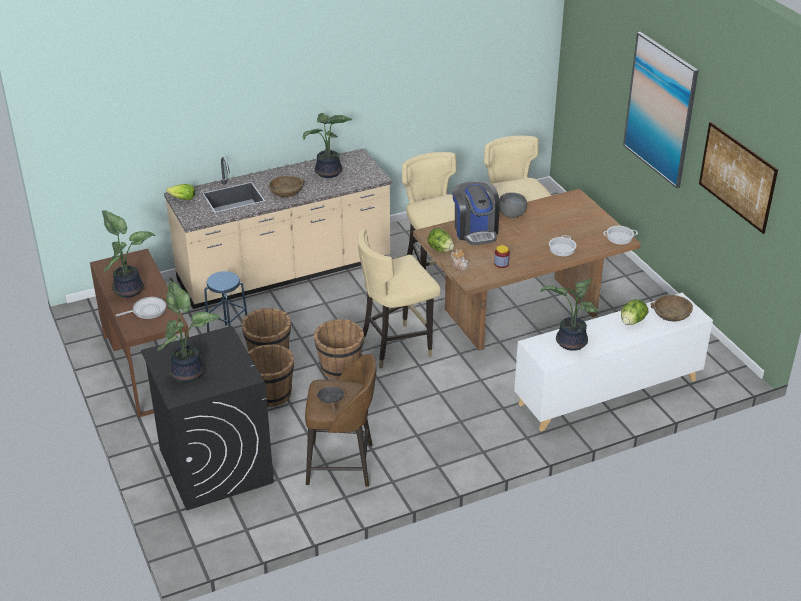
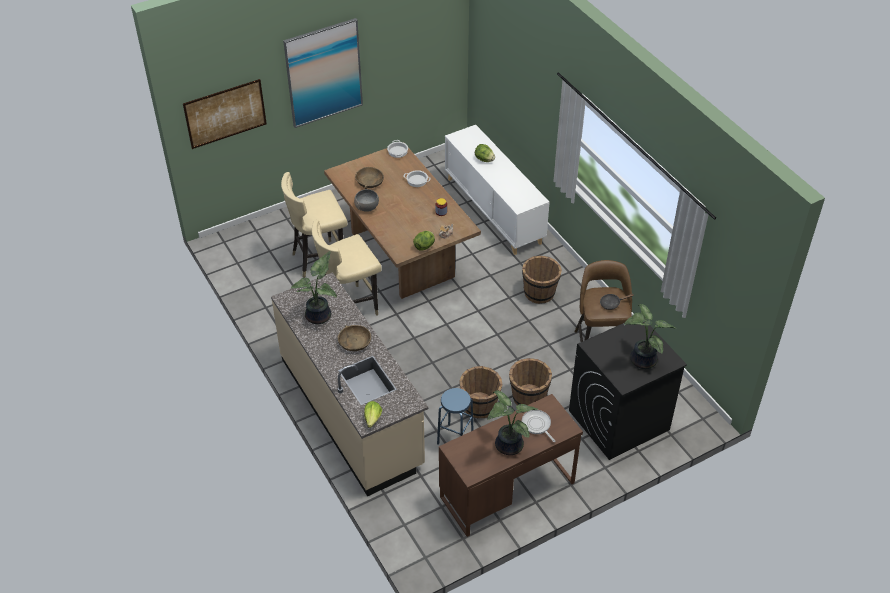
camera: 95 degrees left, 10 degrees up
brown bucket [314,319,364,380] -> brown bucket moved to [522,256,562,304]
beige chair [358,228,441,369] -> none
coffee machine [452,181,500,245] -> none
potted plant [540,279,599,351] -> none
brown bowl [651,295,693,322] -> brown bowl moved to [355,167,384,189]
picture [699,122,778,234] -> picture moved to [183,79,267,149]

